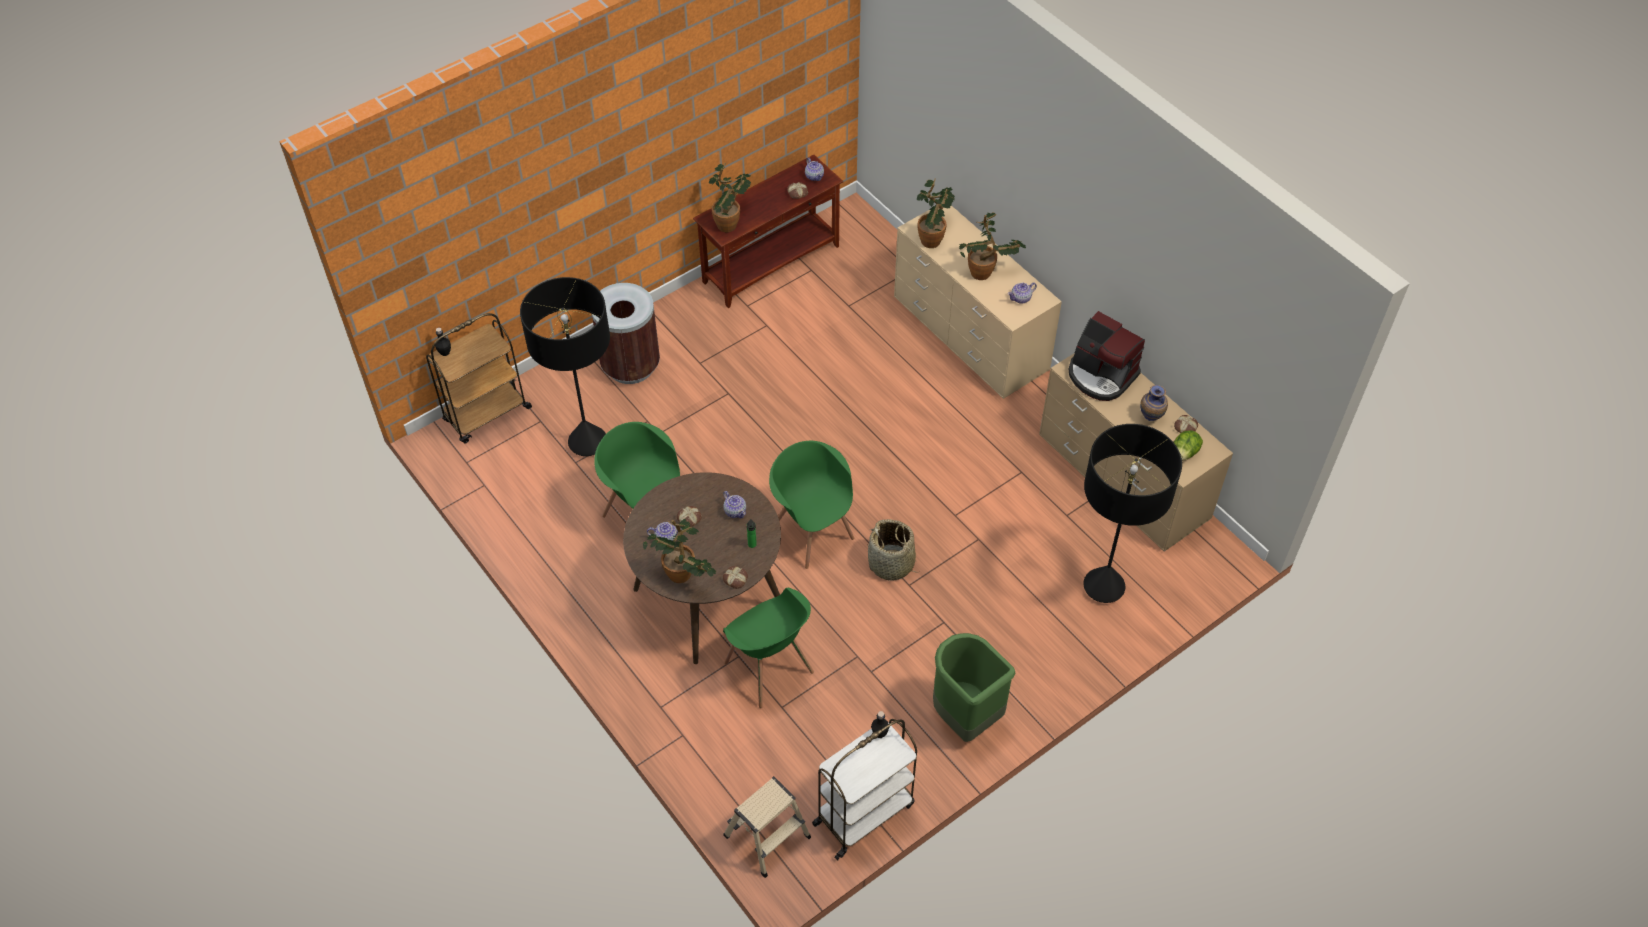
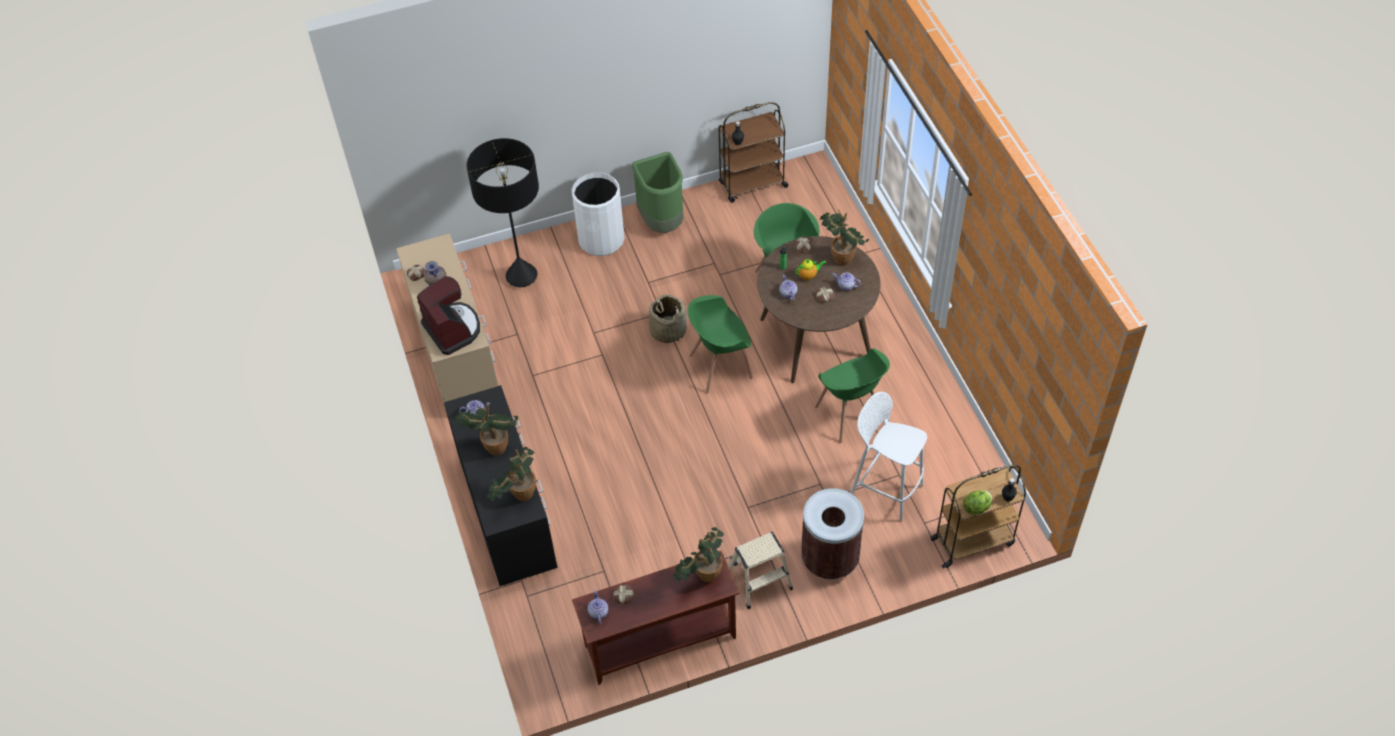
camera: 160 degrees left, 0 degrees up
black floor lamp [520,277,610,456] -> white stool [850,392,927,521]
beige step ladder [723,776,811,878] -> beige step ladder moved to [728,531,793,609]
green chair [769,441,854,569] -> green chair turned 90 degrees clockwise [688,295,753,394]
white cart [812,719,917,860] -> brown cart [718,102,788,203]
beige dresser [894,206,1062,399] -> black dresser [444,385,558,586]
lettuce [1174,430,1203,461] -> lettuce moved to [963,490,992,515]
none -> white trash can [572,173,625,256]
none -> teapot [795,259,826,281]

